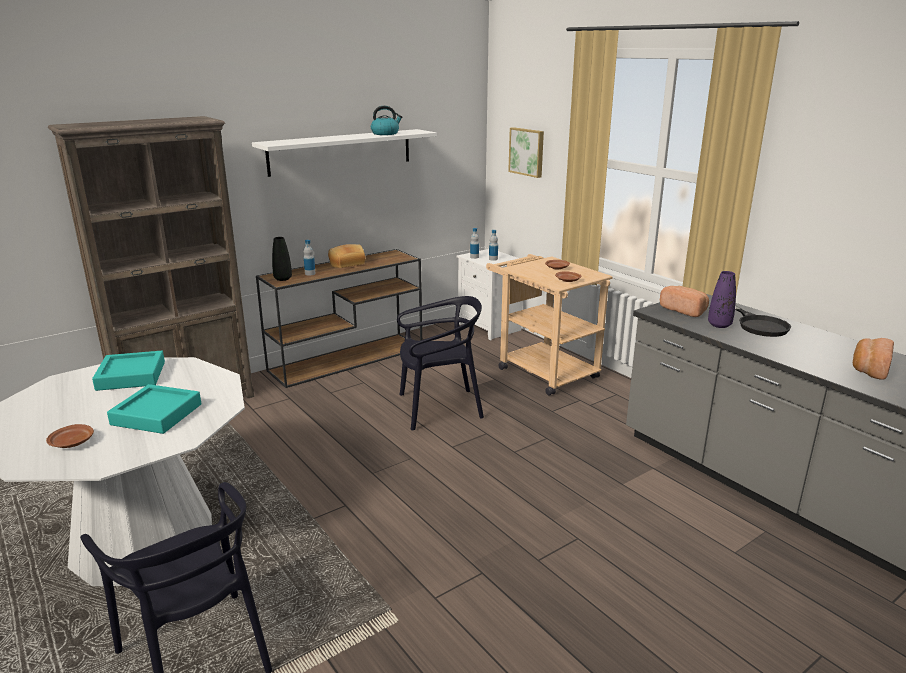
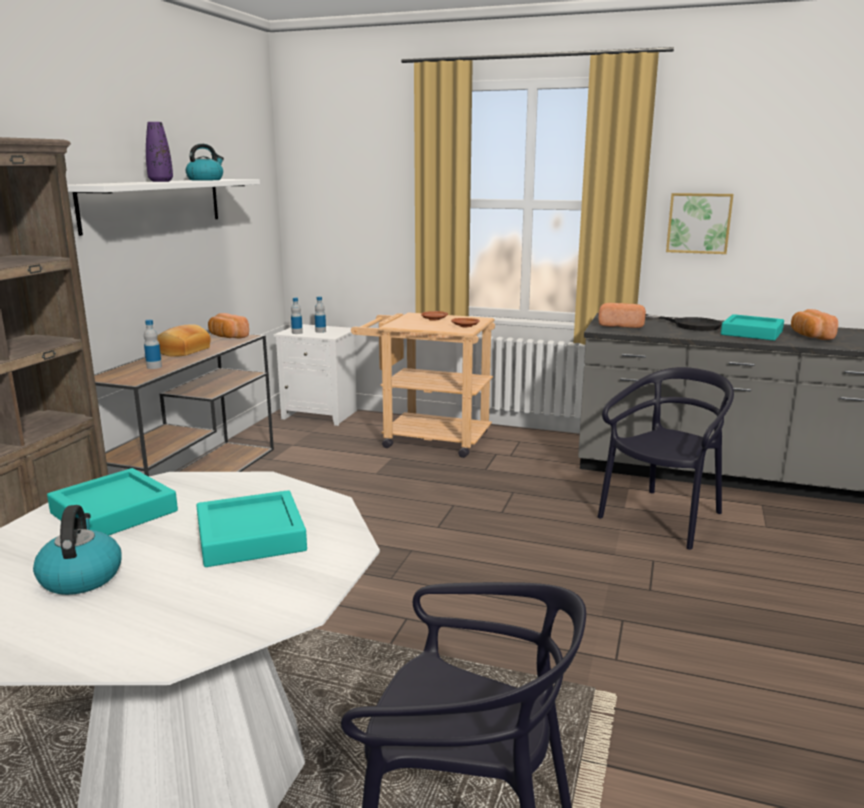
camera: 35 degrees left, 5 degrees down
brown plate [46,424,94,448] -> none
black vase [272,237,292,281] -> none
black chair [397,296,484,430] -> black chair moved to [598,367,734,550]
picture [508,127,544,178] -> picture moved to [666,193,734,254]
purple vase [708,271,736,328] -> purple vase moved to [146,122,173,182]
none -> kettle [33,505,122,595]
none -> bread [208,313,249,339]
none -> turquoise tray [721,314,784,341]

